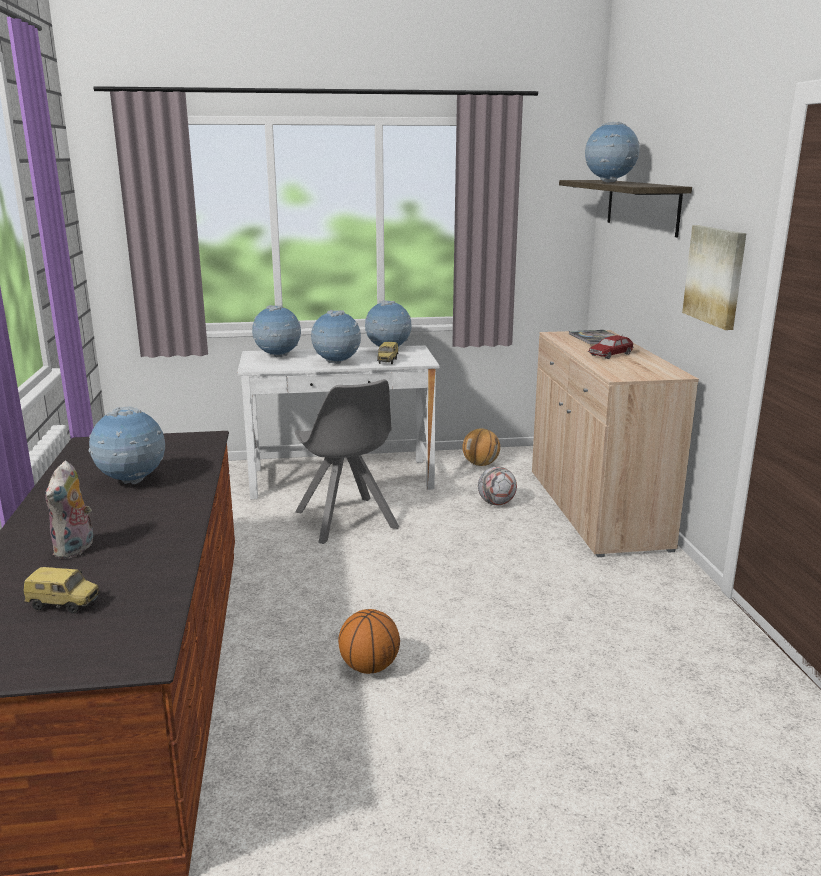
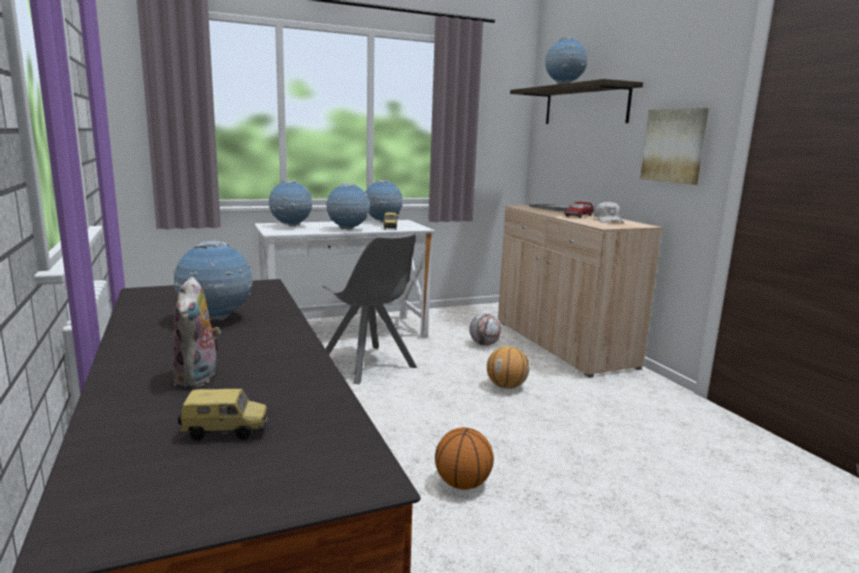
camera: 15 degrees left, 5 degrees down
basketball [462,428,500,466] -> basketball moved to [487,346,530,389]
none -> white cap [594,201,624,223]

